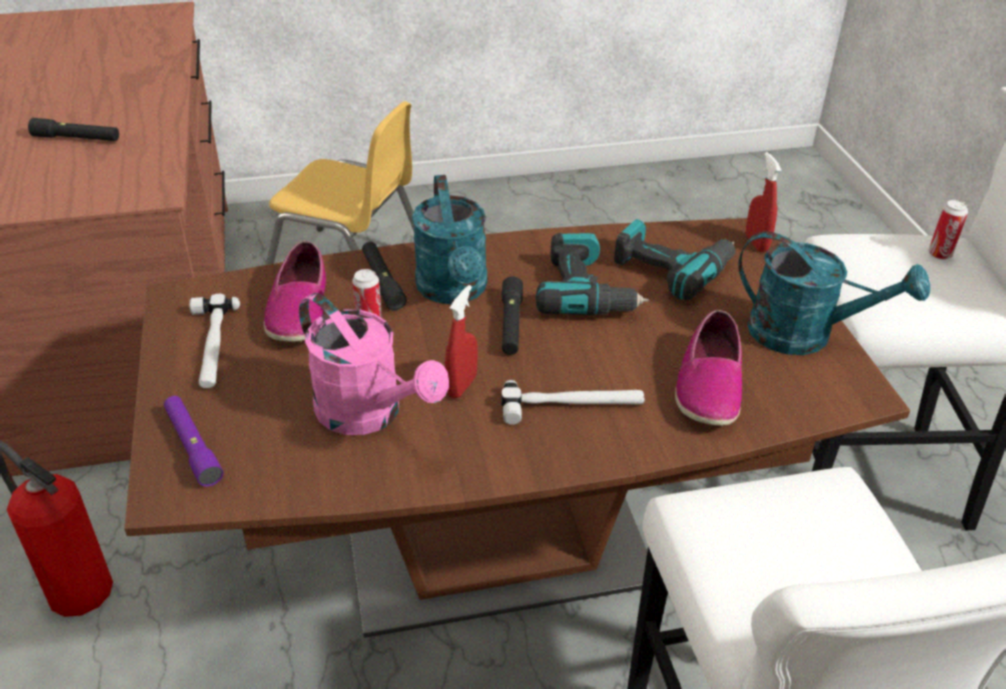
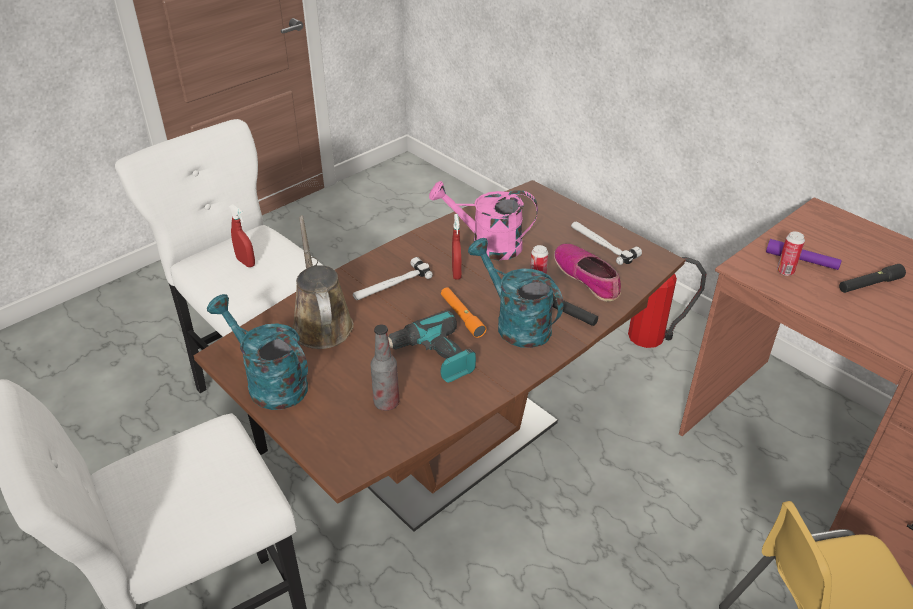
camera: 150 degrees right, 0 degrees up
purple flashlight [164,396,223,487] -> purple flashlight moved to [766,239,842,270]
black flashlight [502,276,523,355] -> orange flashlight [441,287,486,338]
power drill [614,219,736,300] -> bottle [370,325,399,411]
shoe [675,310,742,426] -> brown watering can [292,216,354,349]
turquoise watering can [738,232,930,355] -> turquoise watering can turned 45 degrees clockwise [207,294,308,410]
red spray bottle [746,152,781,252] -> red spray bottle moved to [229,204,255,267]
can [929,200,968,260] -> can moved to [777,231,805,276]

